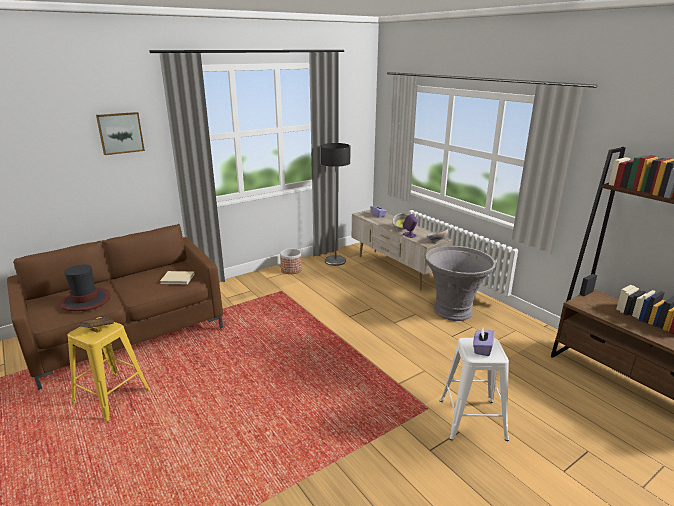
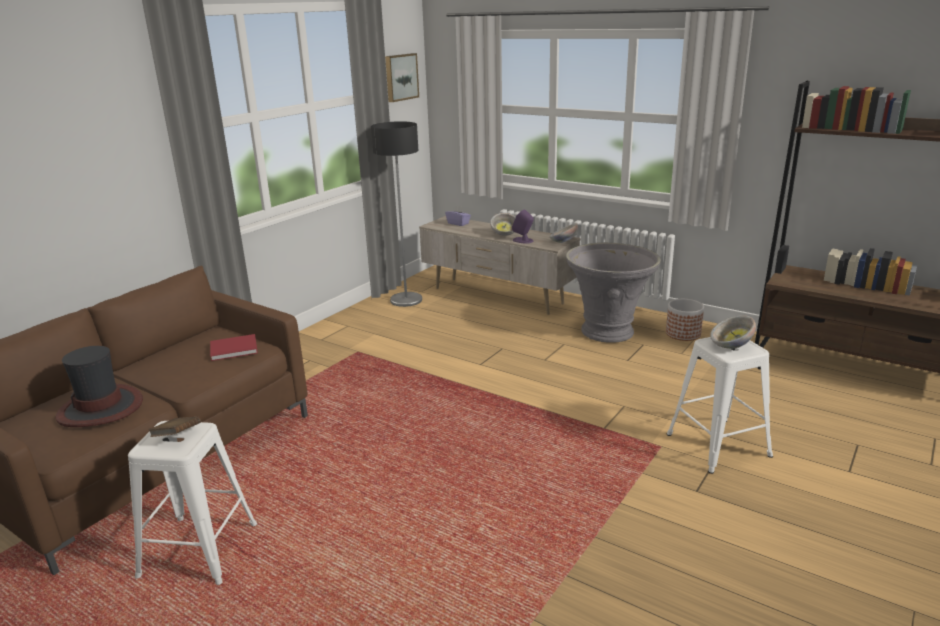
camera: 20 degrees left, 0 degrees up
yellow stool [68,317,150,422] -> white stool [128,421,257,585]
picture [96,112,145,155] -> picture moved to [385,53,419,102]
beige book [160,271,195,284] -> red book [210,334,258,361]
planter [280,249,302,274] -> planter moved to [666,299,704,341]
purple tissue box [473,328,495,356] -> bowl [710,315,756,349]

